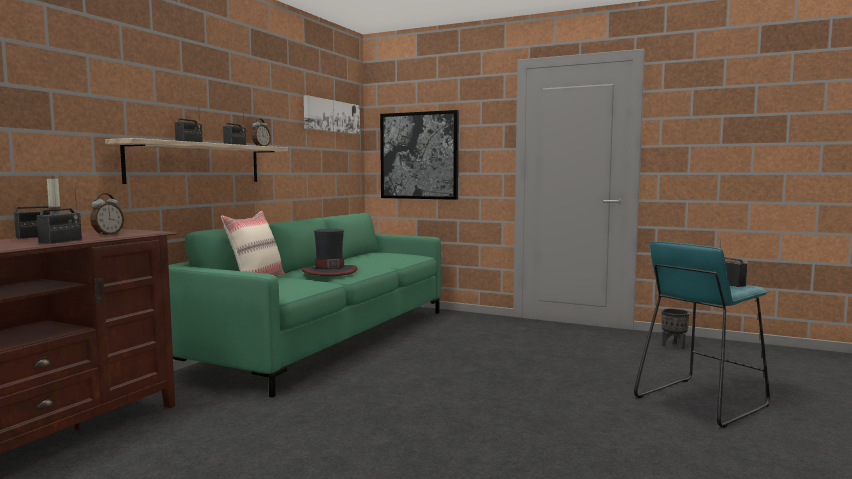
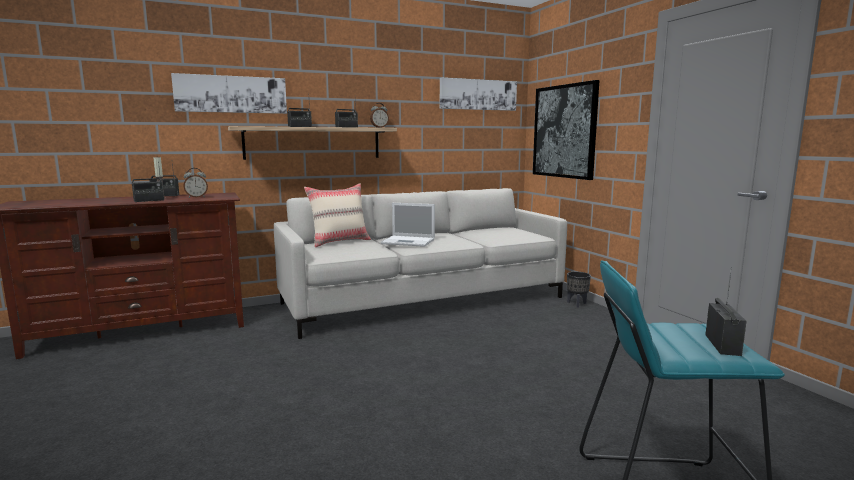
camera: 40 degrees right, 5 degrees up
green sofa [169,213,441,398] -> grey sofa [274,188,567,339]
hat [301,229,357,276] -> laptop [381,203,435,247]
black planter [662,309,690,349] -> black planter moved to [567,272,591,308]
none -> picture [171,73,287,114]

